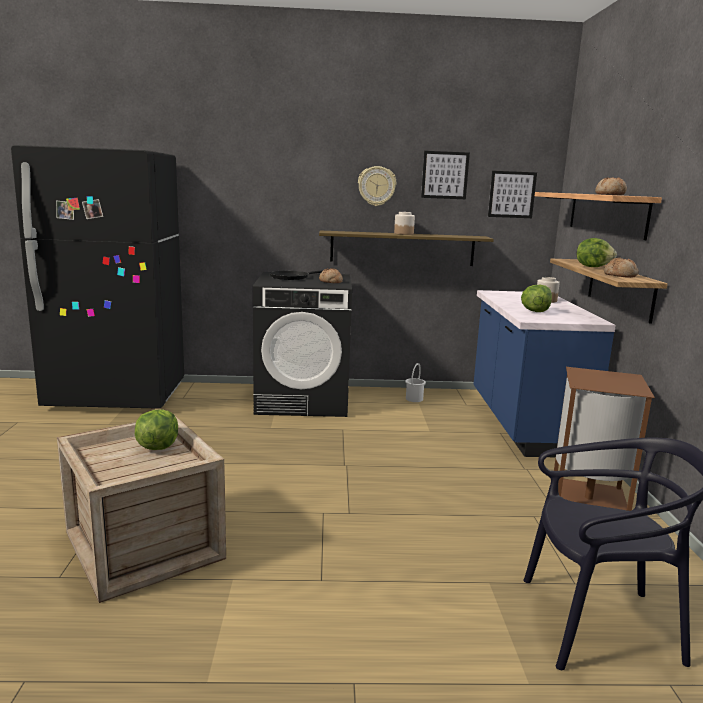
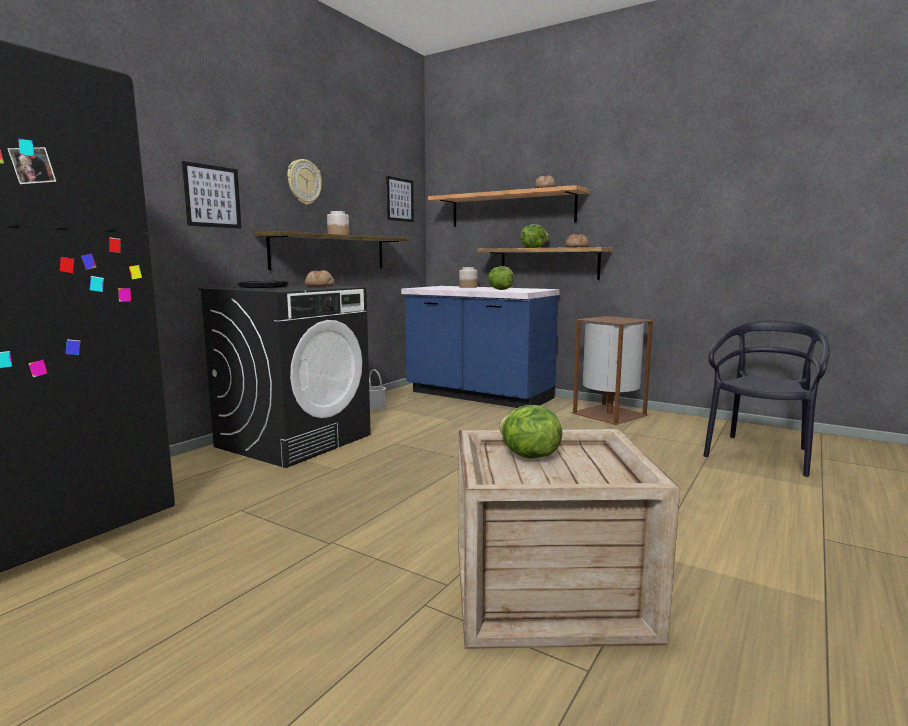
camera: 55 degrees left, 5 degrees down
picture [421,151,470,199] -> picture moved to [182,161,242,229]

